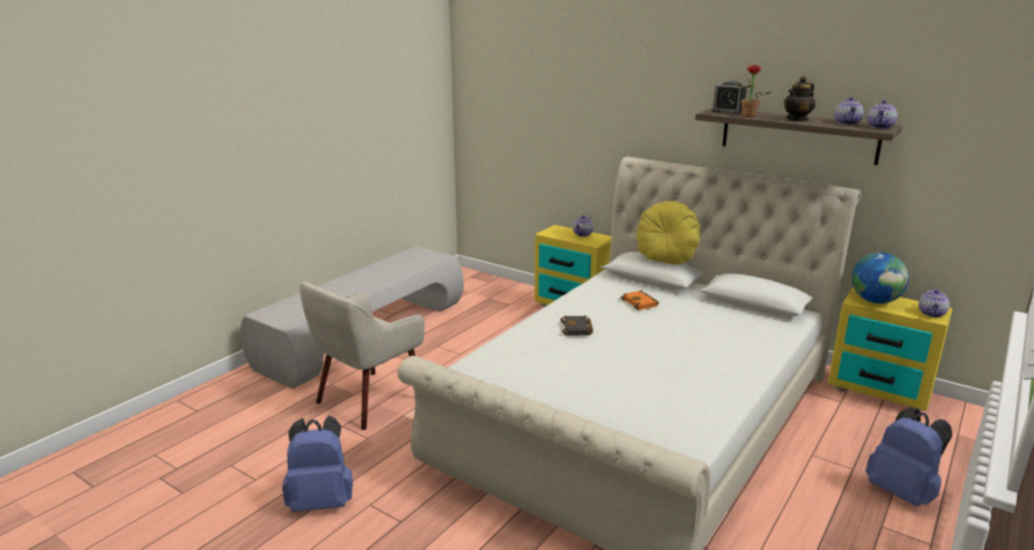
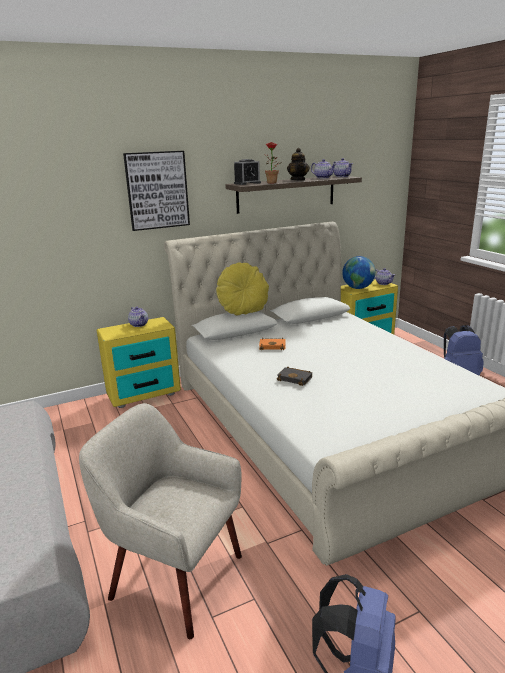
camera: 60 degrees left, 0 degrees up
beige armchair [300,281,425,430] -> beige armchair turned 135 degrees clockwise [79,403,242,639]
none -> picture [123,151,190,231]

